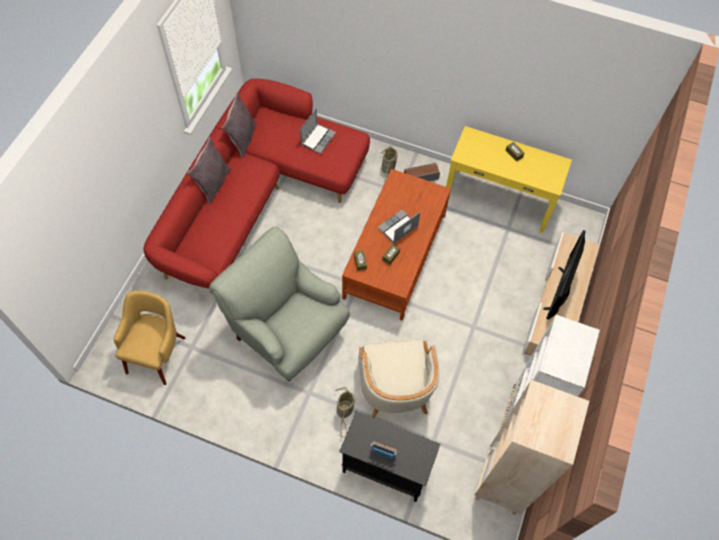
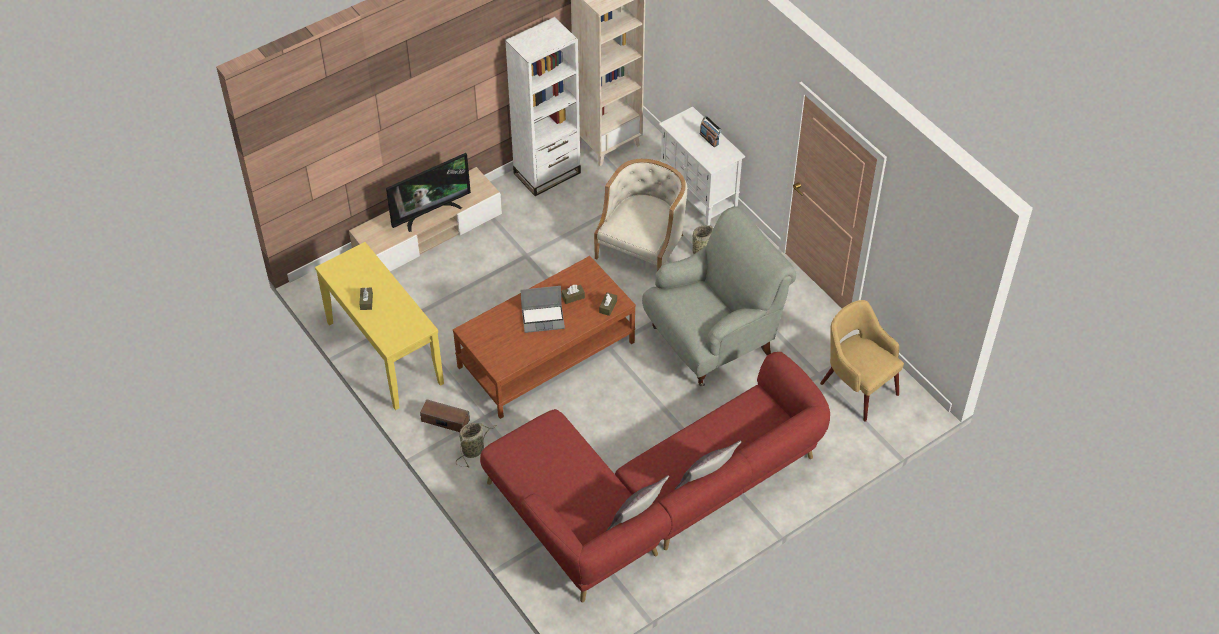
camera: 145 degrees left, 10 degrees down
yellow armchair [113,291,185,385] -> yellow armchair turned 90 degrees clockwise [820,300,904,421]
grey armchair [209,227,350,381] -> grey armchair turned 105 degrees counterclockwise [642,206,796,386]
laptop [300,108,336,154] -> none
black cabinet [339,411,440,502] -> white cabinet [659,106,745,226]

